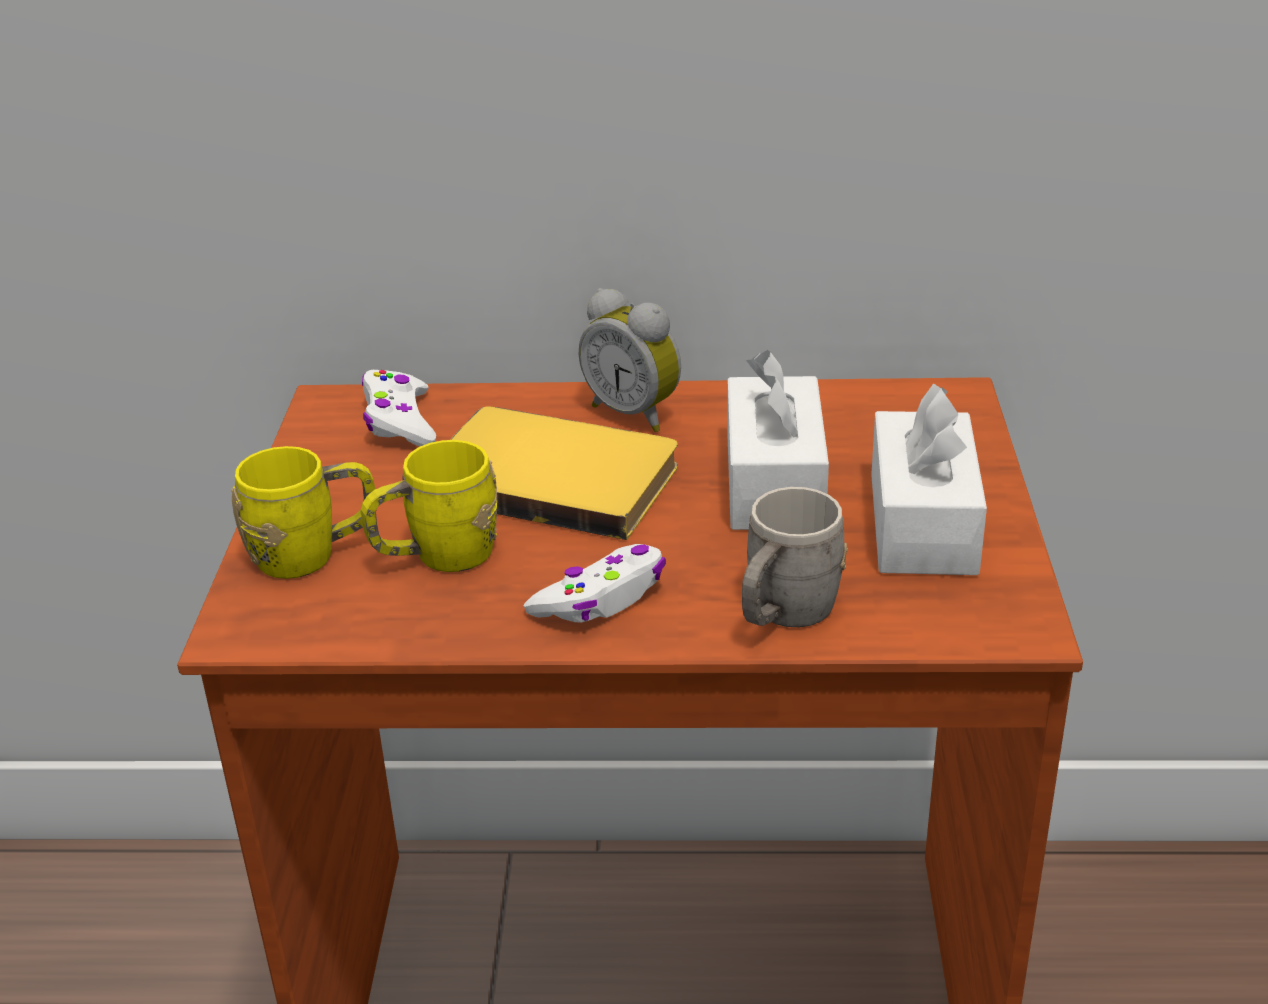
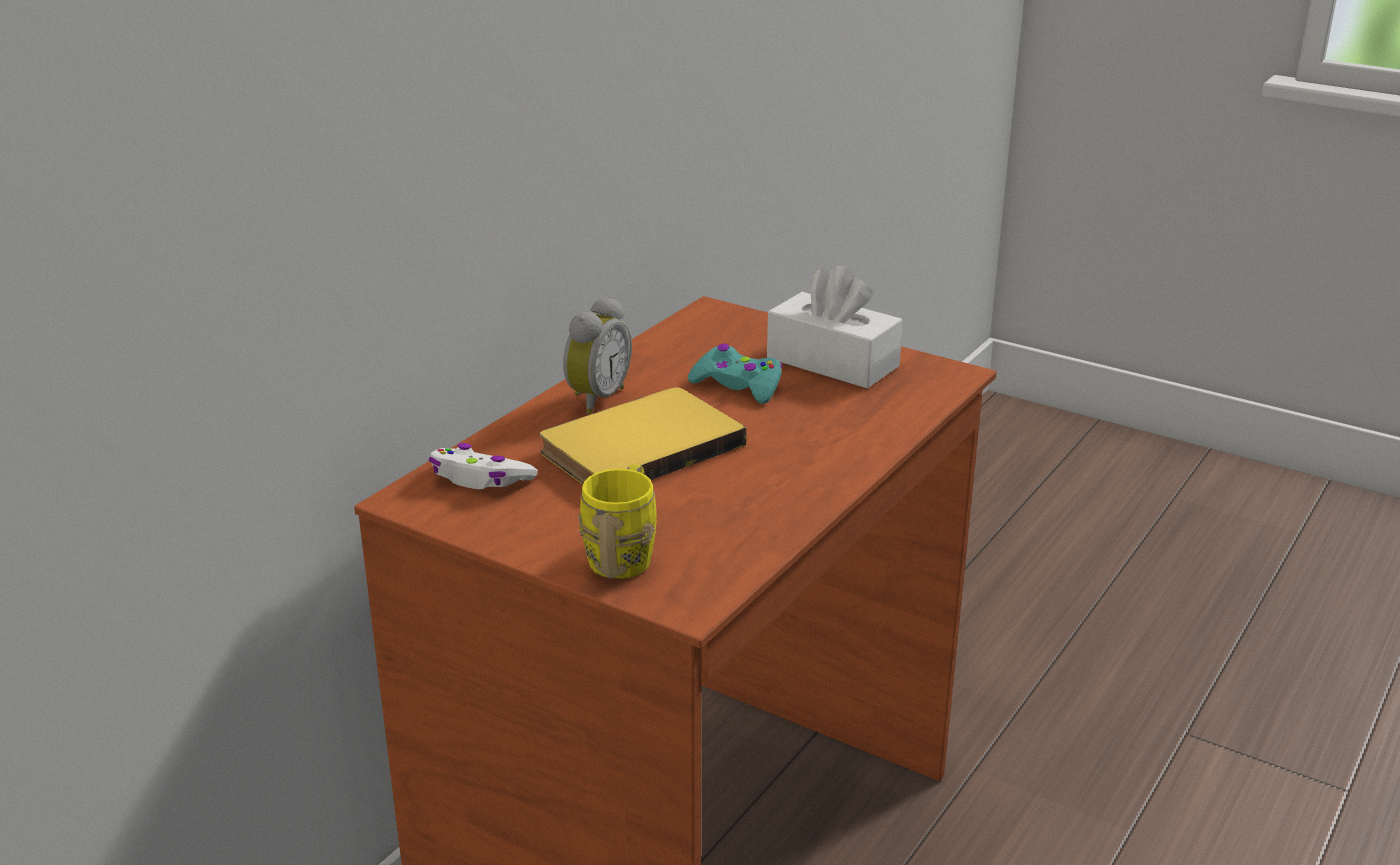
camera: 60 degrees left, 5 degrees down
yellow mug [361,440,497,572] -> none
white game controller [524,544,666,622] -> none
alarm clock [579,288,681,432] -> alarm clock turned 45 degrees counterclockwise [563,296,632,414]
white tissue box [728,350,829,530] -> turquoise game controller [688,343,783,404]
grey mug [742,487,848,627] -> none

